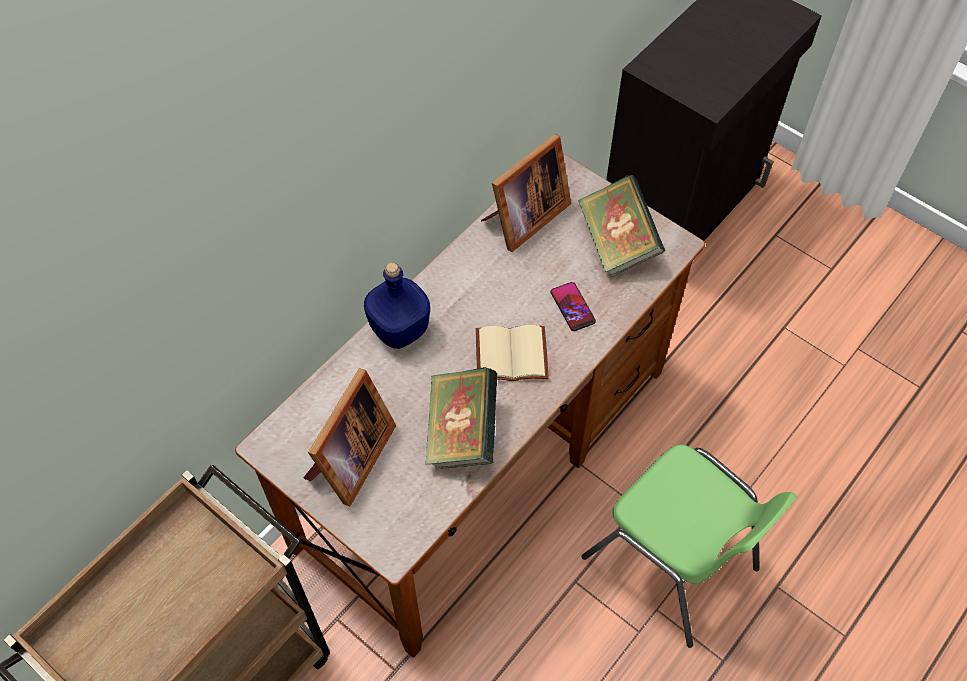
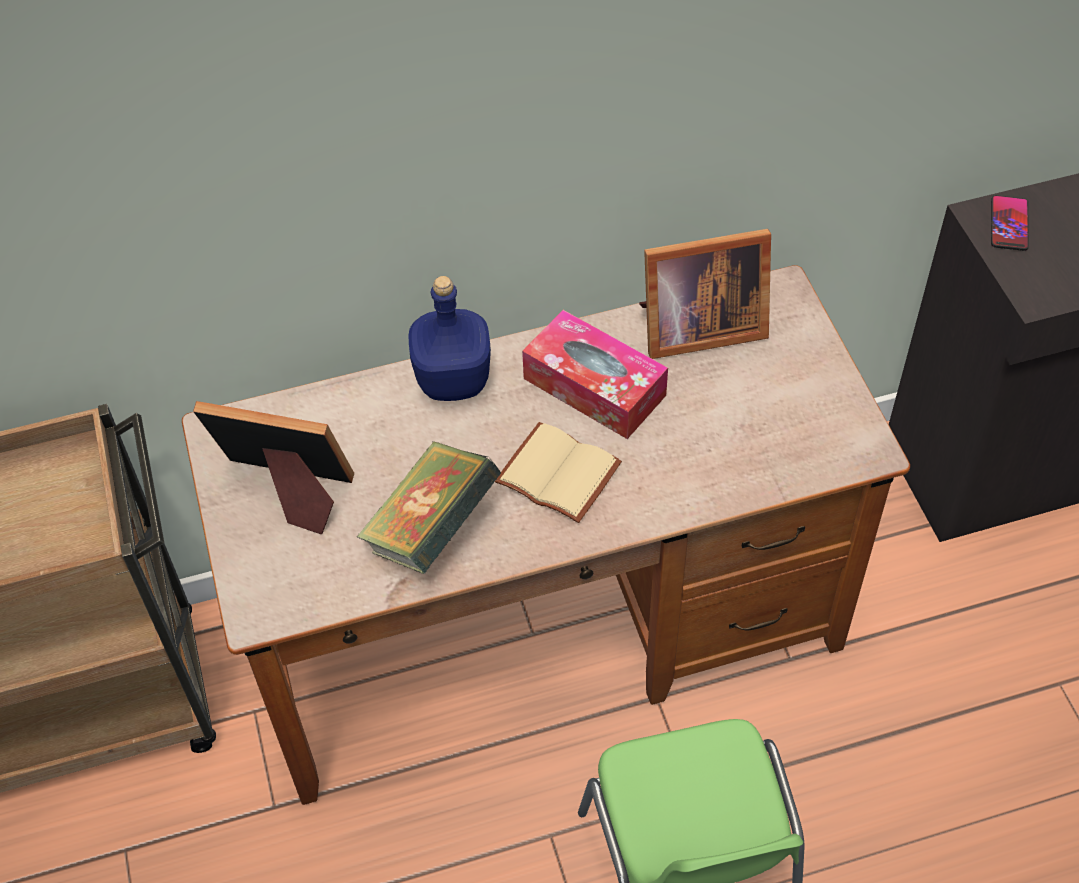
camera: 35 degrees right, 5 degrees down
picture frame [303,368,396,506] -> picture frame turned 135 degrees counterclockwise [193,401,354,534]
phone [551,282,596,331] -> phone moved to [991,195,1029,251]
book [578,174,665,277] -> none
none -> tissue box [522,310,668,439]

